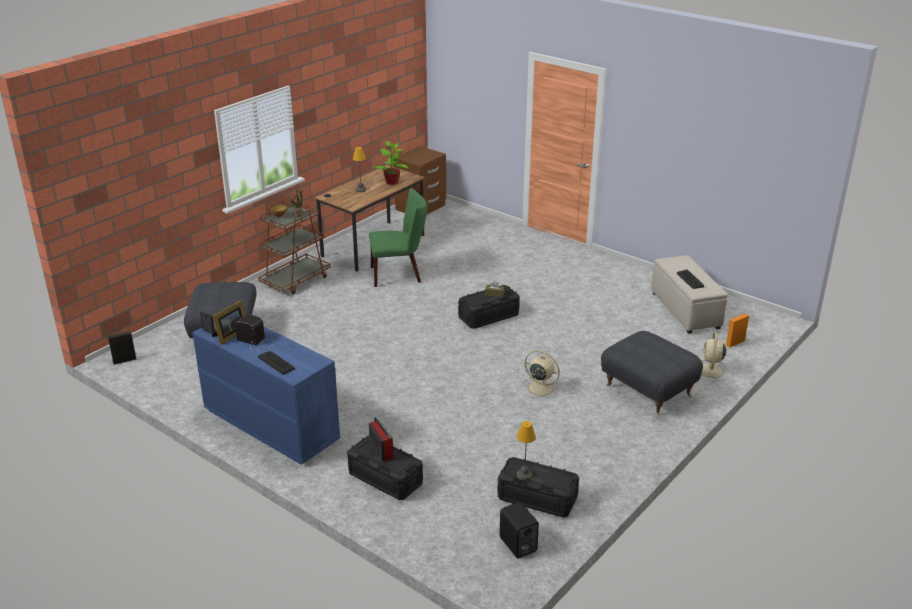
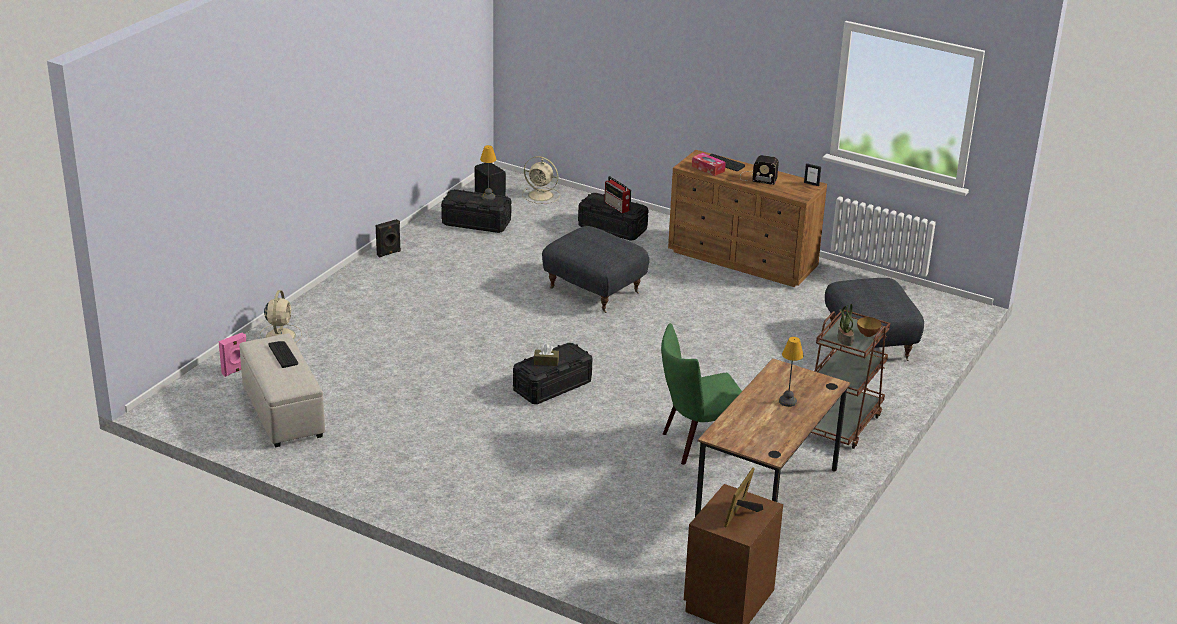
camera: 170 degrees right, 0 degrees up
black speaker [107,331,136,365] -> black speaker moved to [376,219,401,258]
blue dresser [192,321,340,464] -> brown dresser [668,150,827,287]
picture frame [212,300,245,345] -> picture frame moved to [724,468,763,528]
potted plant [374,141,408,185] -> none
beige fan [521,350,560,398] -> beige fan moved to [522,156,560,204]
grey ottoman [601,331,703,415] -> grey ottoman moved to [542,226,649,313]
orange speaker [726,313,749,347] -> pink speaker [219,333,246,377]
none -> tissue box [692,153,726,176]

